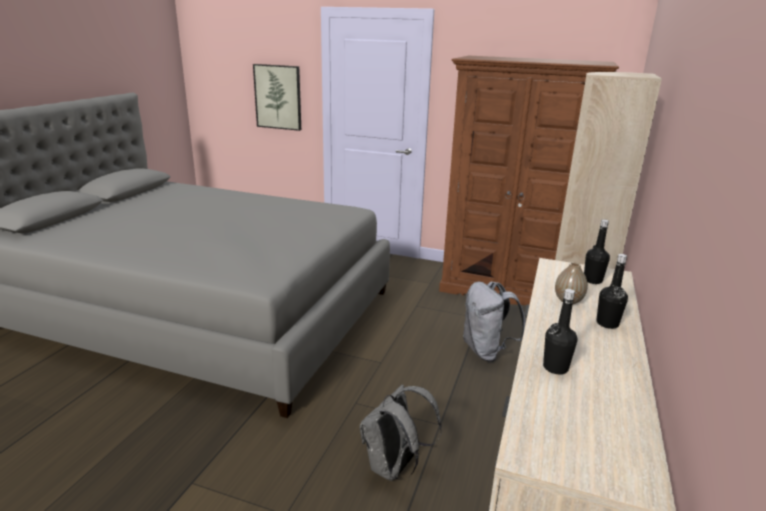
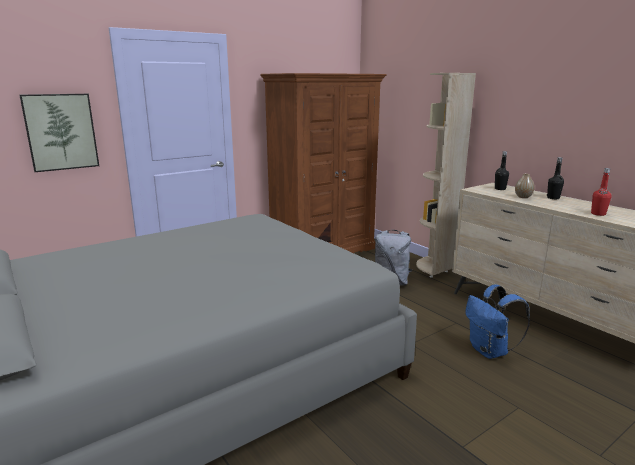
camera: 55 degrees left, 5 degrees down
grey backpack [360,385,442,481] -> blue backpack [465,284,530,359]
black bottle [543,289,578,374] -> red bottle [591,168,612,216]

